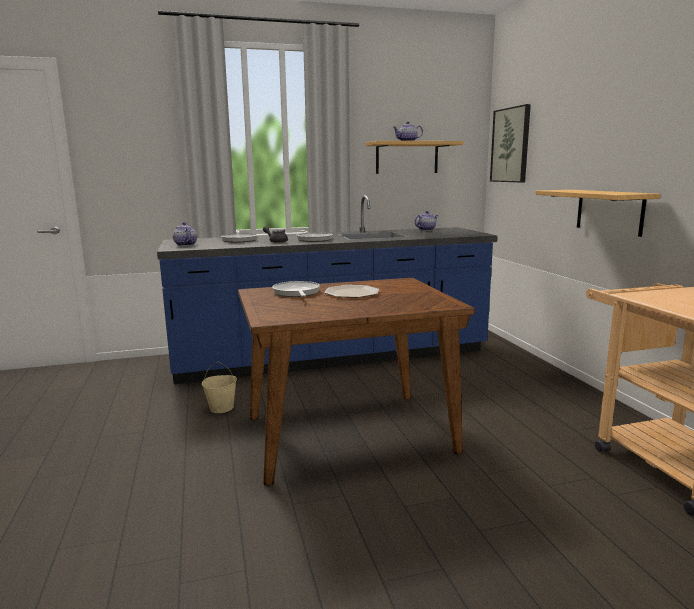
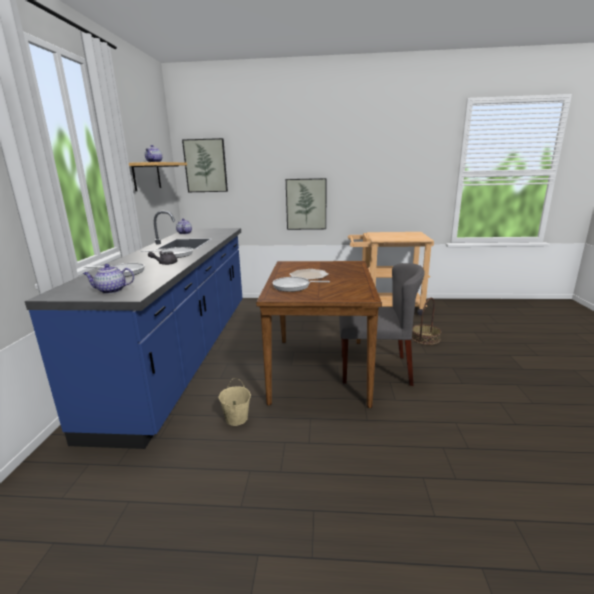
camera: 70 degrees left, 5 degrees up
shelf [535,190,661,237] -> picture [286,178,326,230]
none -> grey chair [339,263,425,386]
none -> basket [412,298,441,345]

